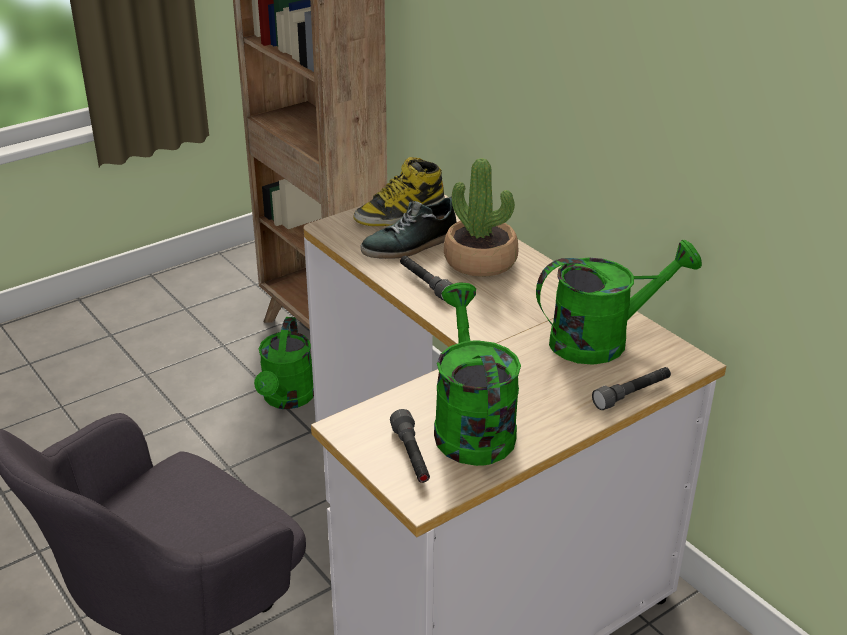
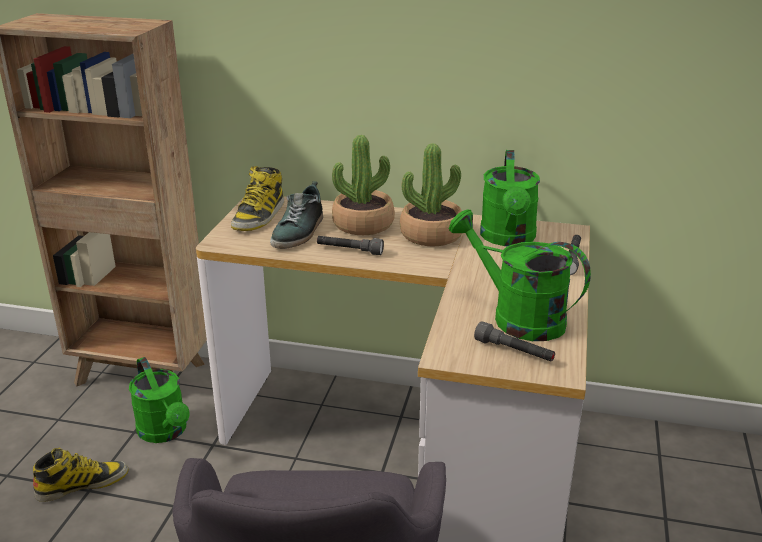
camera: 40 degrees left, 5 degrees down
green watering can [536,240,702,365] -> green watering can turned 150 degrees clockwise [480,150,540,246]
none -> boot [33,448,129,502]
none -> potted plant [400,143,462,246]

